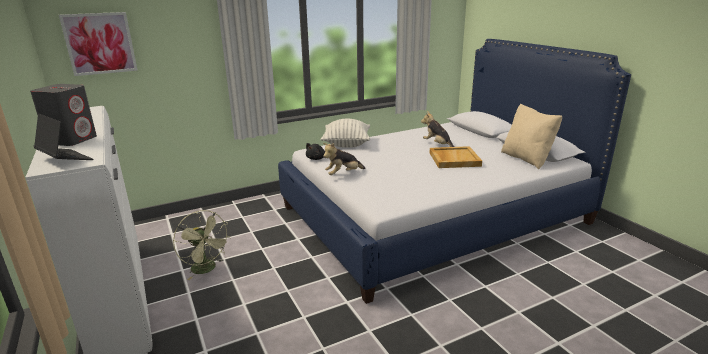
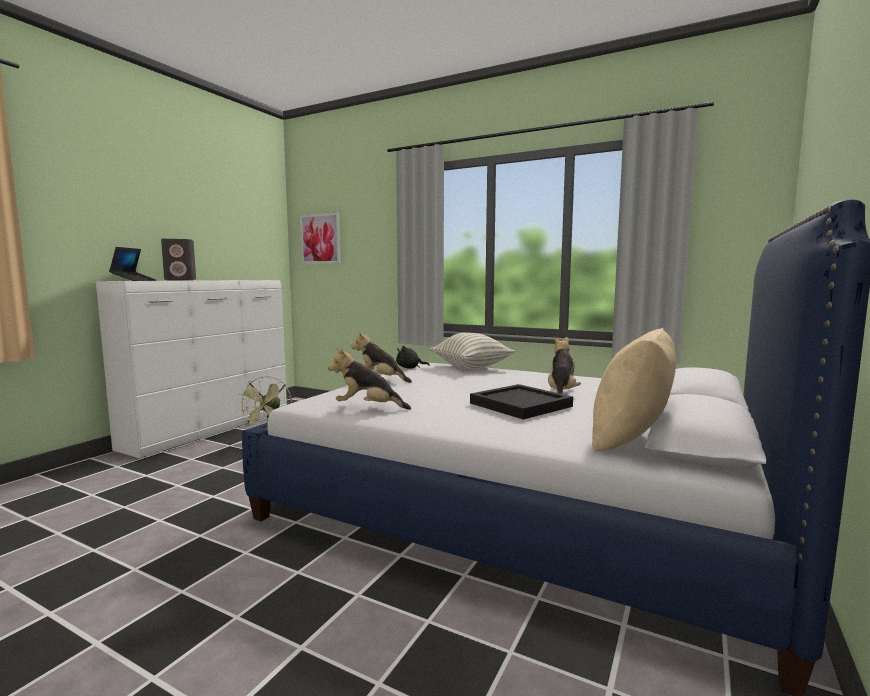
camera: 55 degrees right, 15 degrees down
beige tray [430,146,482,168] -> black tray [470,384,573,420]
none -> plush toy [328,348,411,410]

